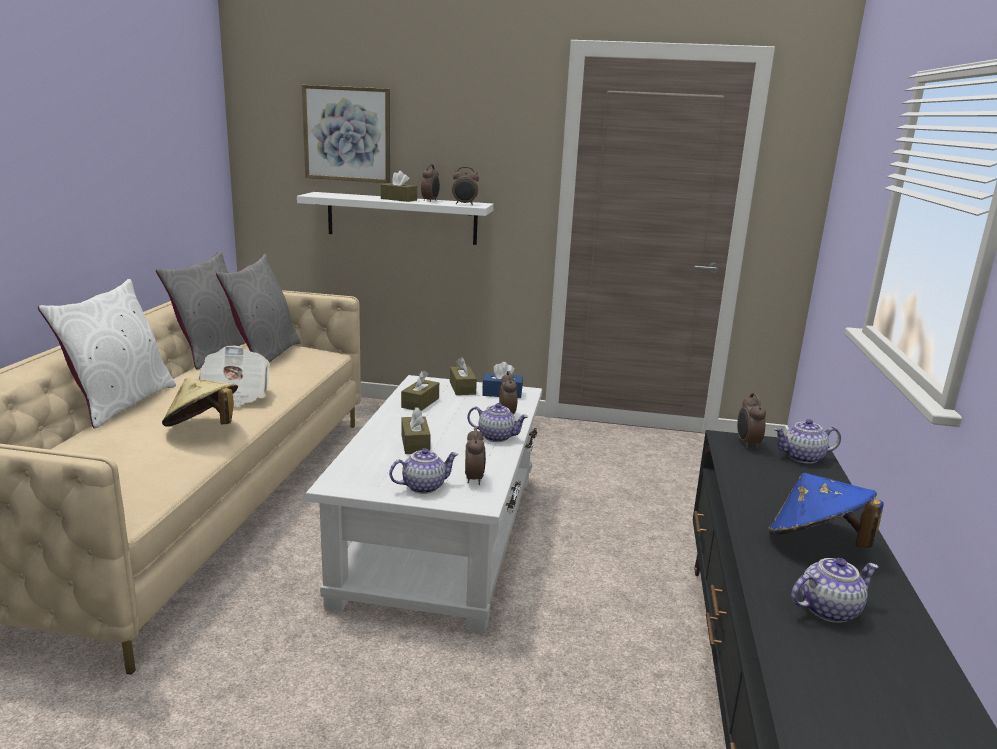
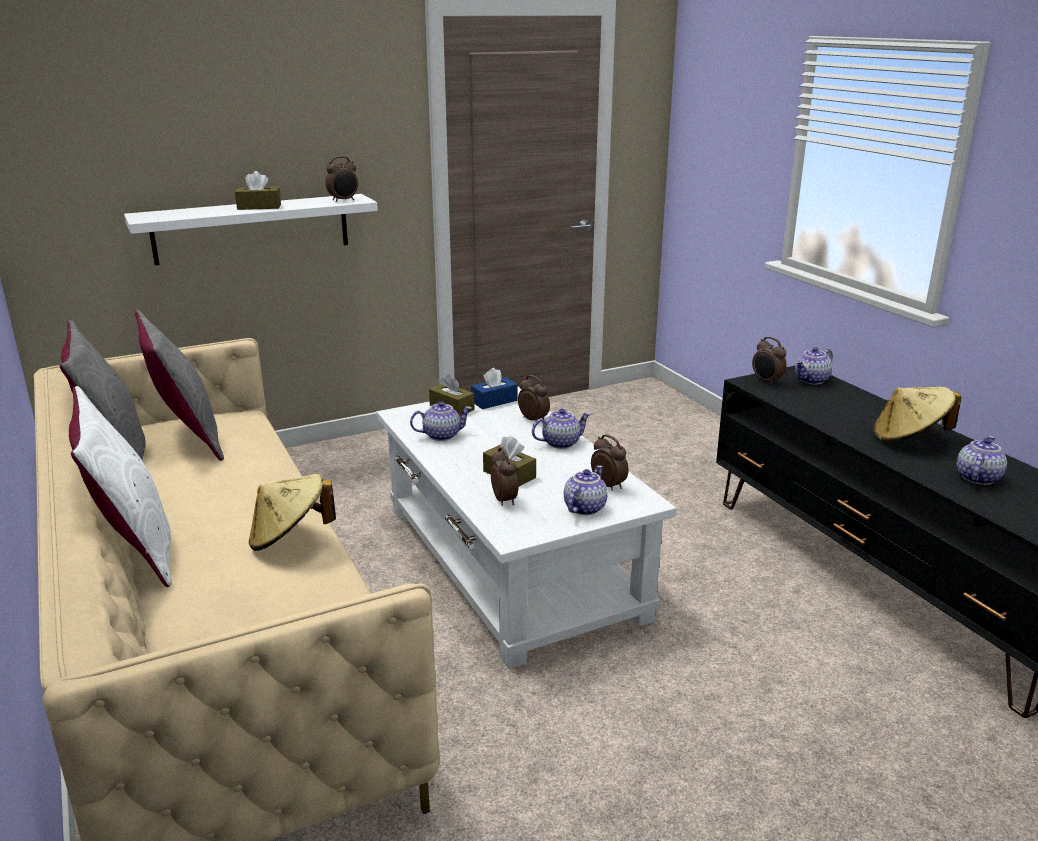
camera: 35 degrees left, 5 degrees up
newspaper [198,345,270,408] -> none
picture [302,85,390,183] -> none
brown tissue box [401,371,439,411] -> teapot [410,402,472,441]
alarm clock [421,164,440,202] -> alarm clock moved to [491,447,518,506]
blue hat [768,473,884,548] -> beige hat [874,387,961,443]

